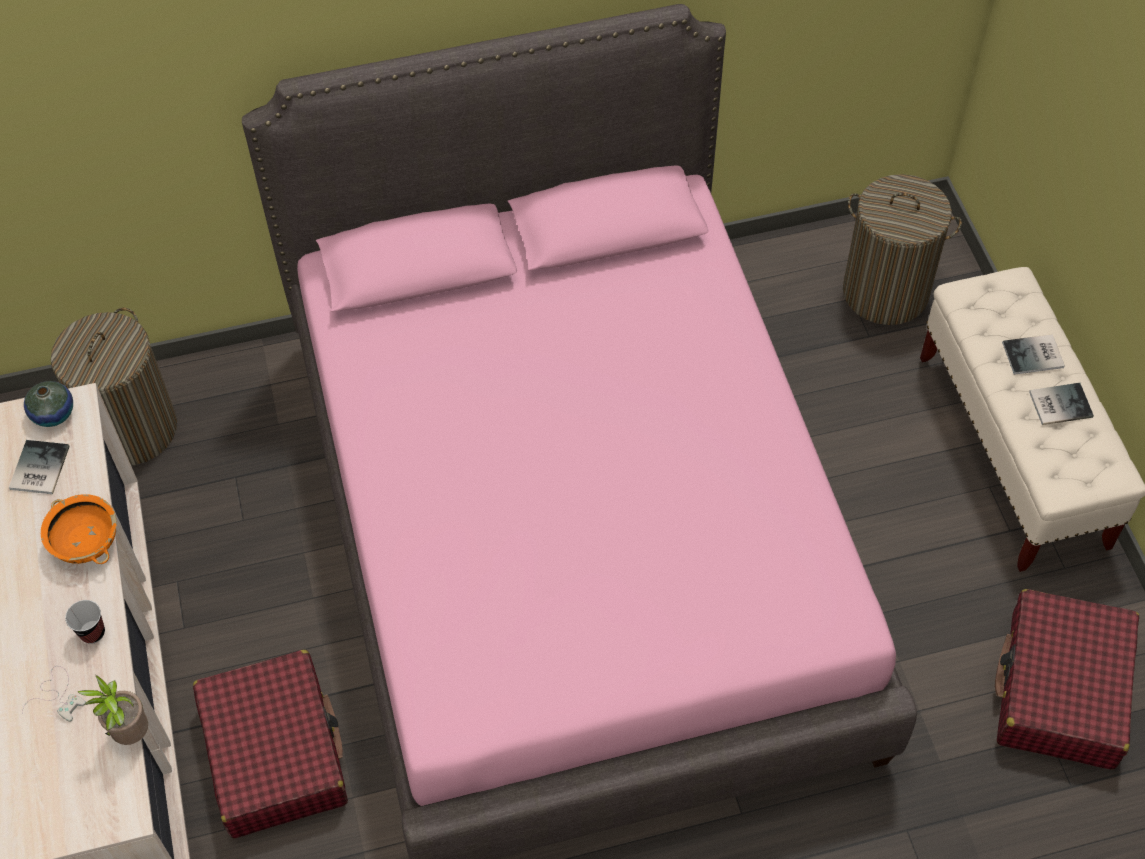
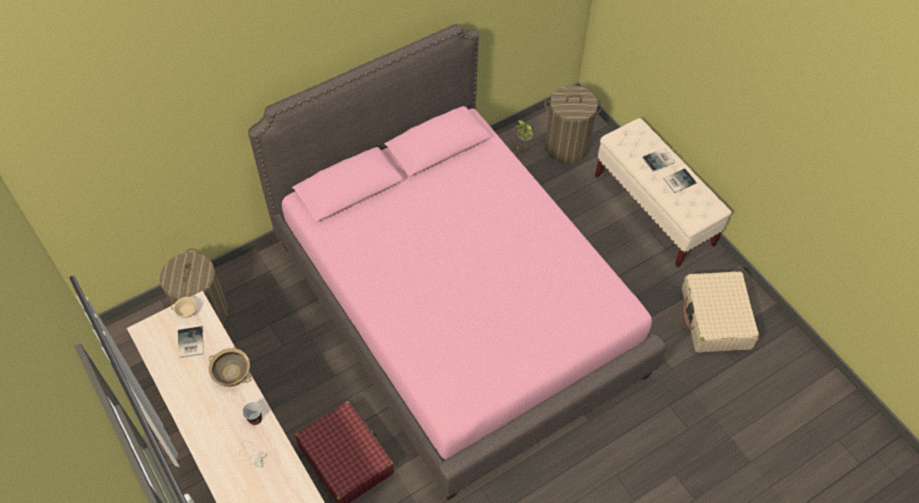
camera: 20 degrees left, 0 degrees up
vase [24,381,73,427] -> beige cup [171,297,197,318]
orange bowl [41,494,117,564] -> beige bowl [209,348,251,387]
potted plant [78,675,148,745] -> potted plant moved to [515,120,534,150]
red suitcase [995,589,1139,770] -> beige suitcase [682,271,759,353]

